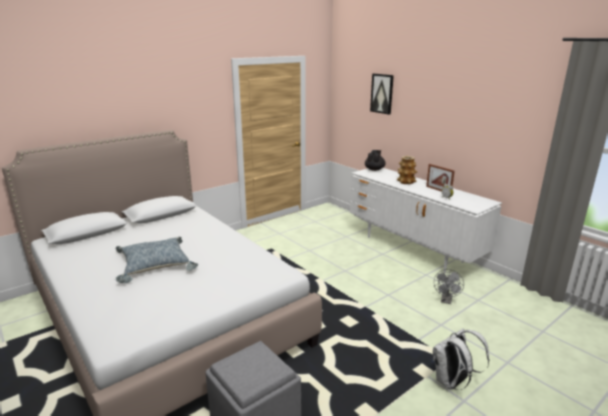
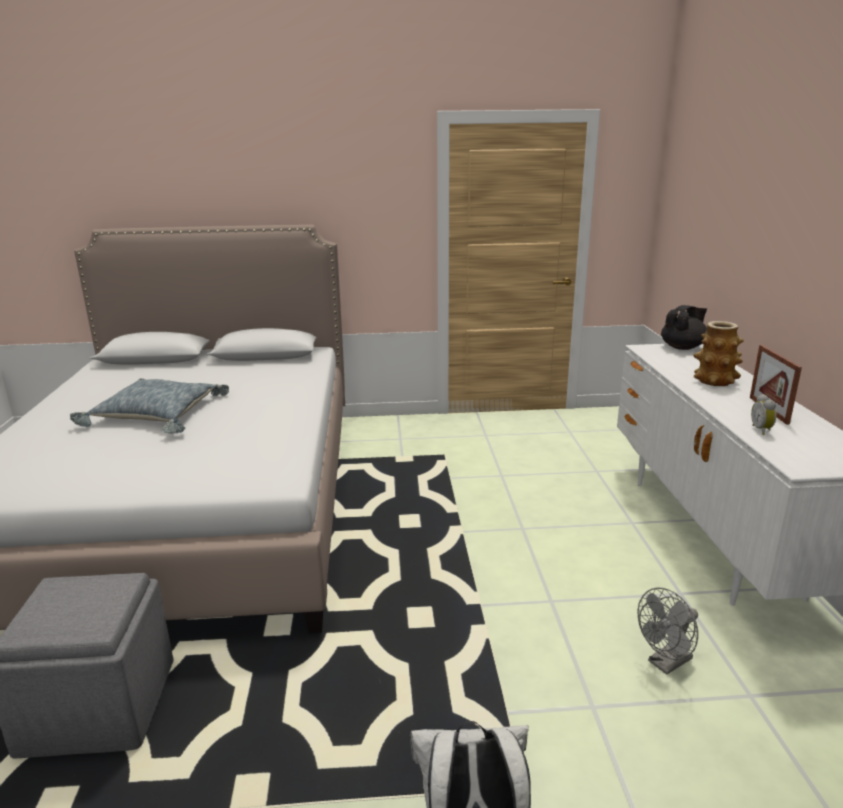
camera: 35 degrees right, 0 degrees up
picture [370,74,394,115] -> none

